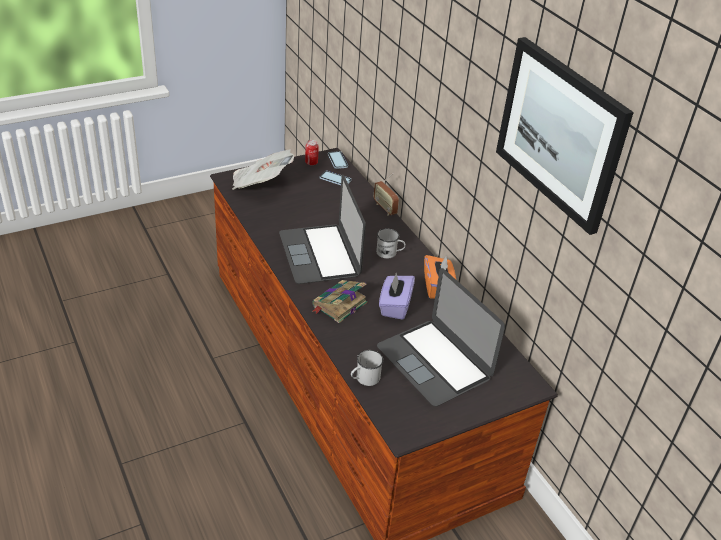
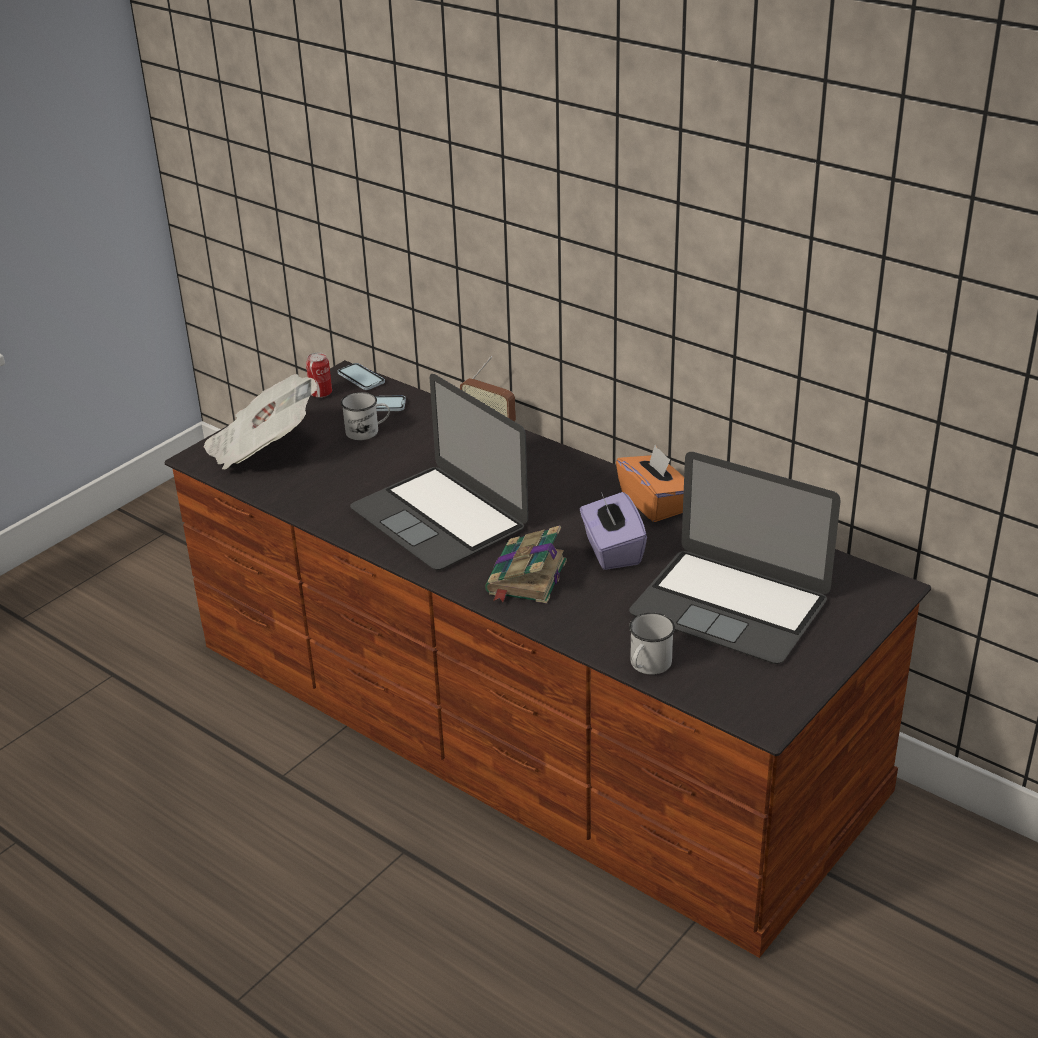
camera: 20 degrees left, 5 degrees down
white mug [376,228,406,259] -> white mug moved to [341,392,390,440]
picture [496,37,634,235] -> none

